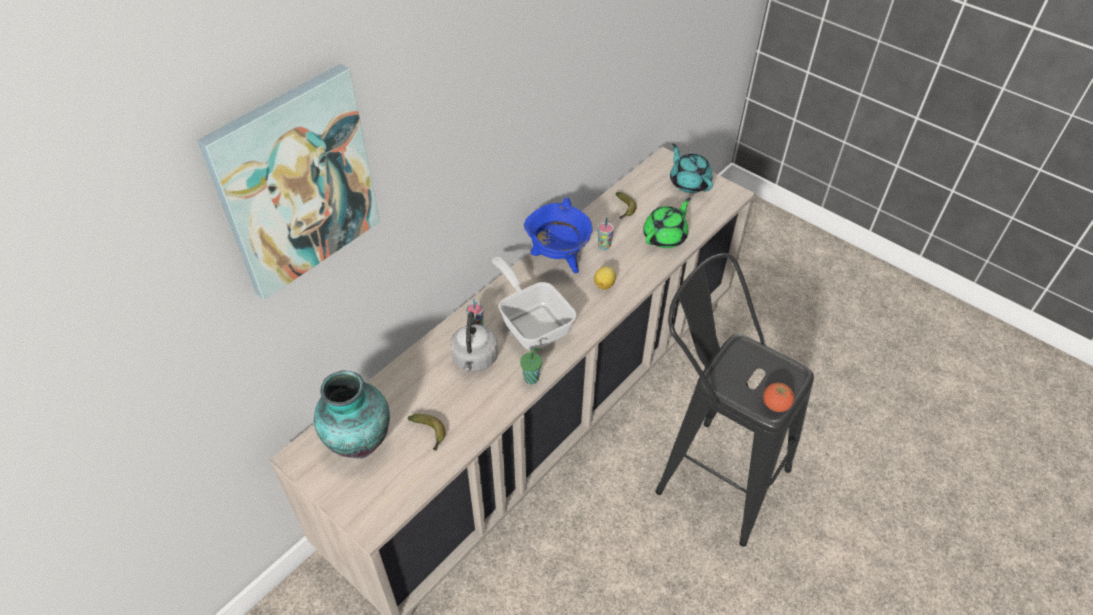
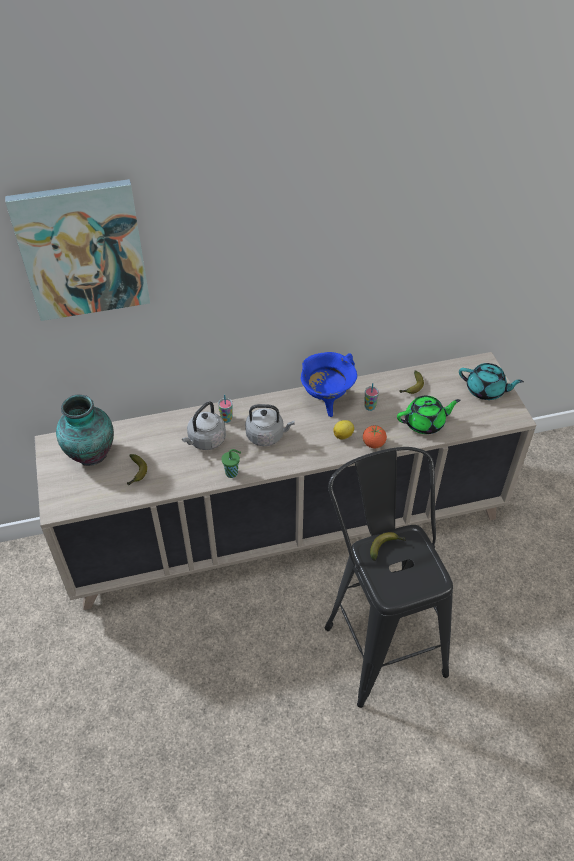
camera: 35 degrees right, 0 degrees up
frying pan [492,257,576,350] -> grey kettle [245,404,295,446]
turquoise teapot [670,143,713,193] -> turquoise teapot turned 105 degrees clockwise [459,363,524,400]
tomato [763,383,794,412] -> tomato moved to [363,426,387,448]
none -> banana [370,532,406,561]

